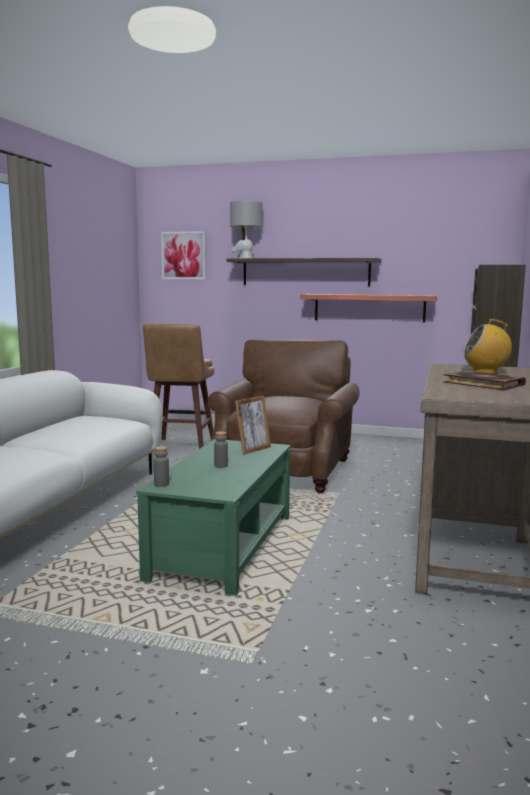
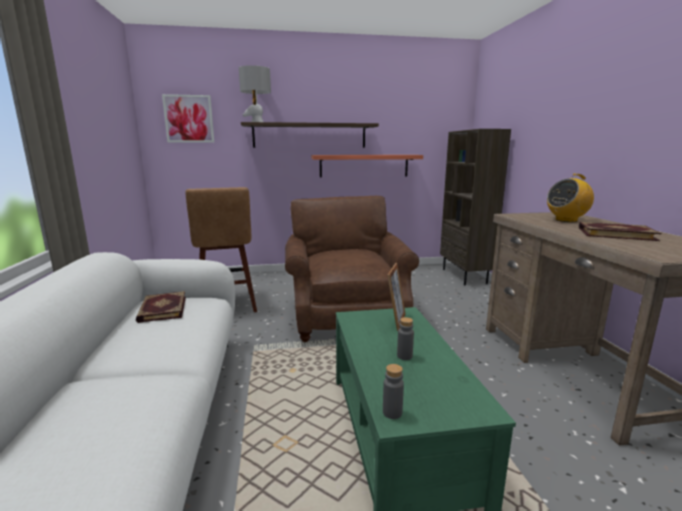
camera: 25 degrees left, 5 degrees up
none -> book [136,291,186,323]

